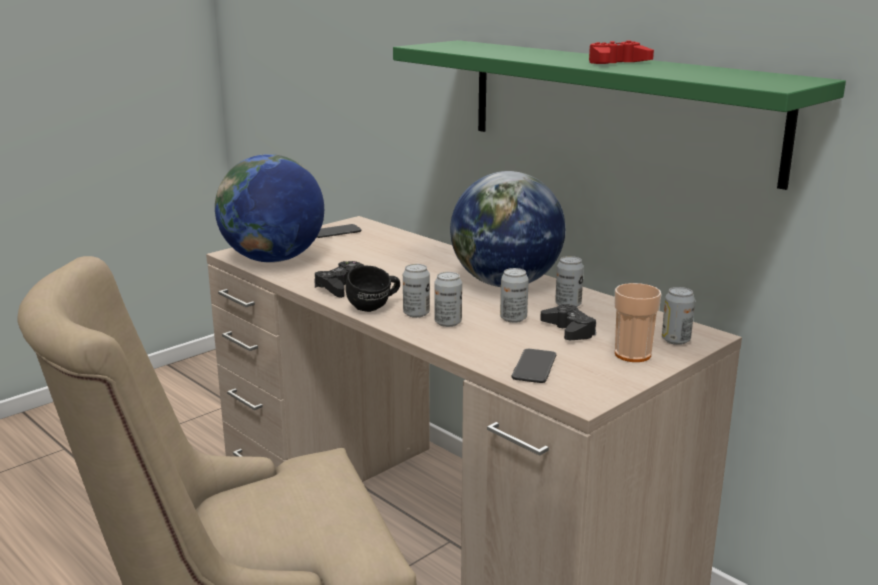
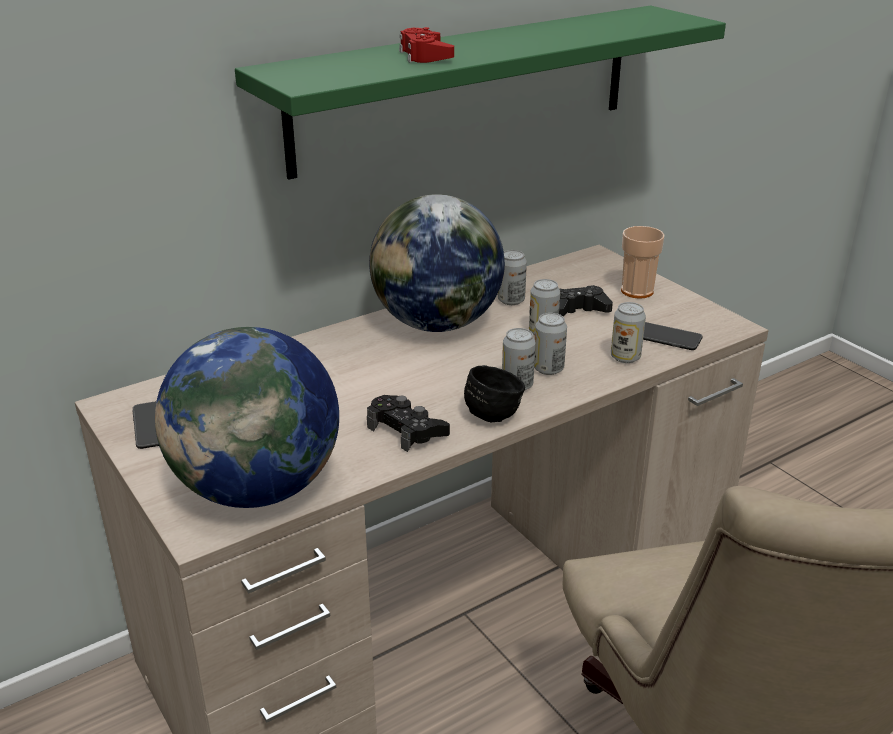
camera: 80 degrees left, 10 degrees up
red game controller [589,40,654,64] -> red game controller moved to [399,27,454,63]
can [662,287,695,345] -> can moved to [611,302,646,363]

